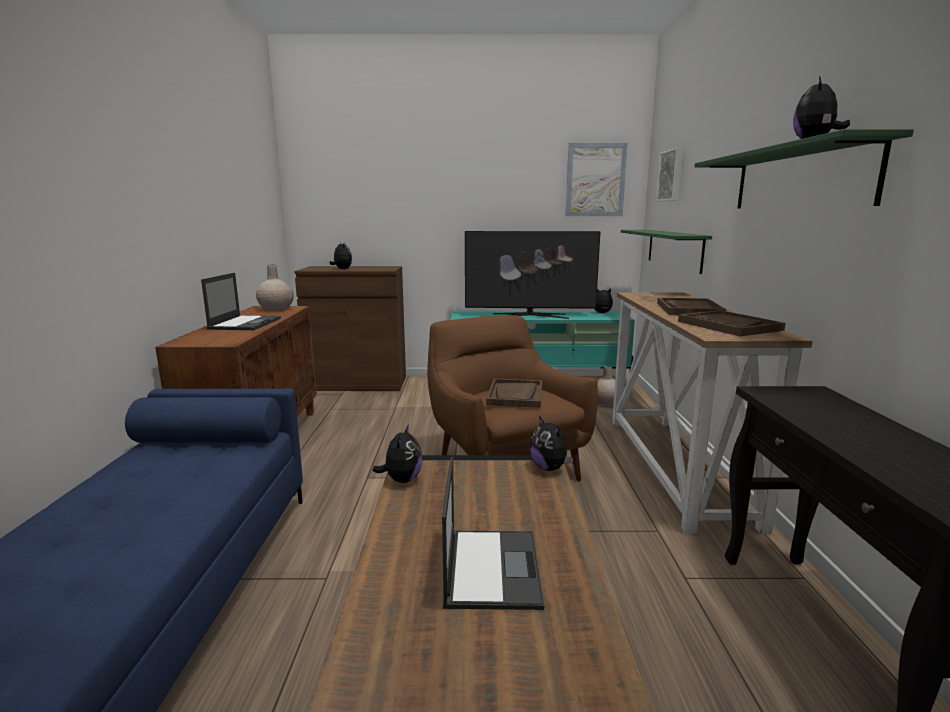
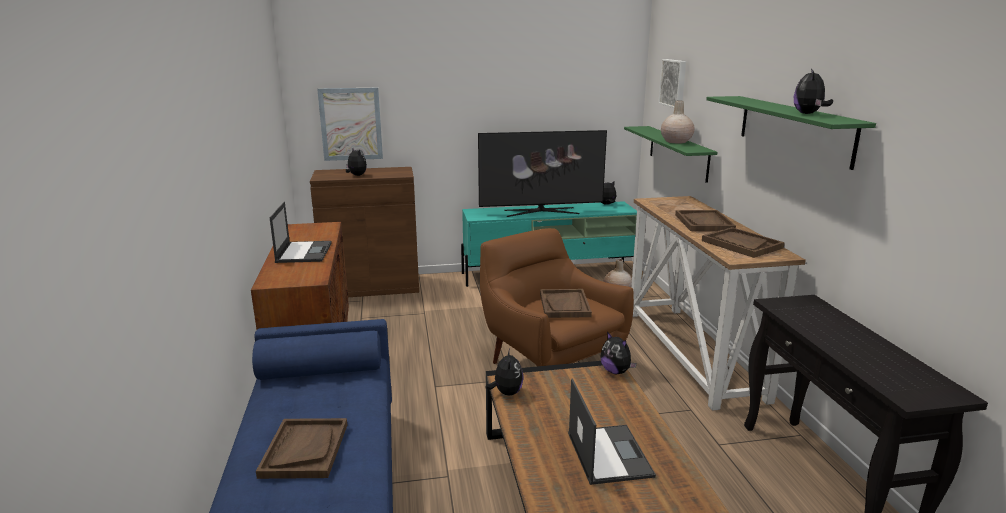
camera: 10 degrees left, 5 degrees up
beige vase [256,265,294,311] -> beige vase moved to [661,101,695,143]
picture [565,143,628,216] -> picture moved to [317,88,383,161]
none -> brown tray [256,418,347,479]

